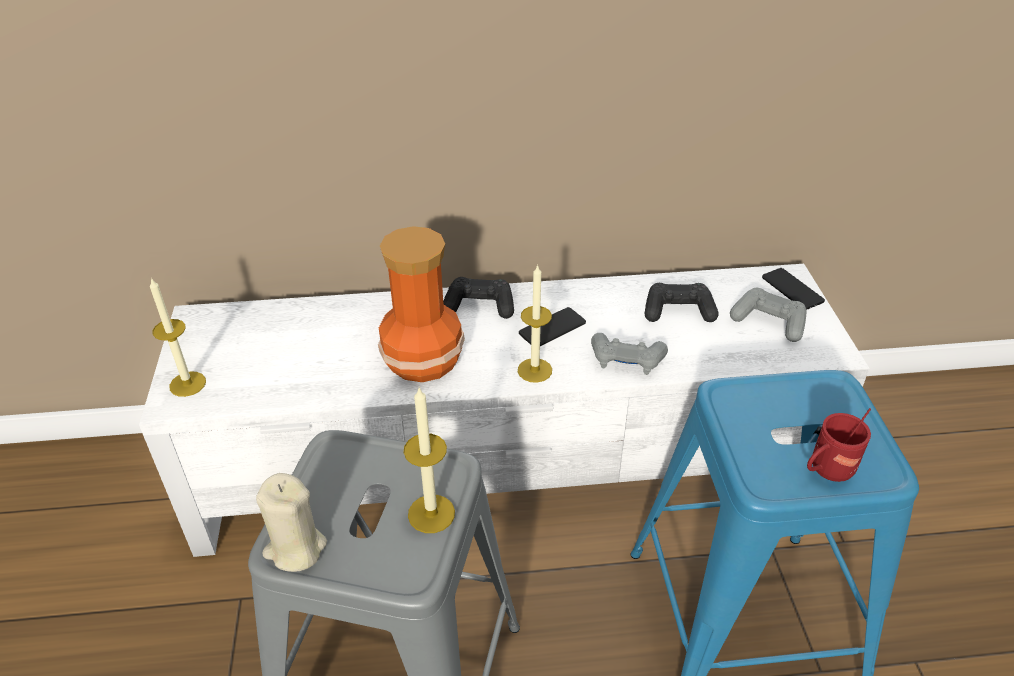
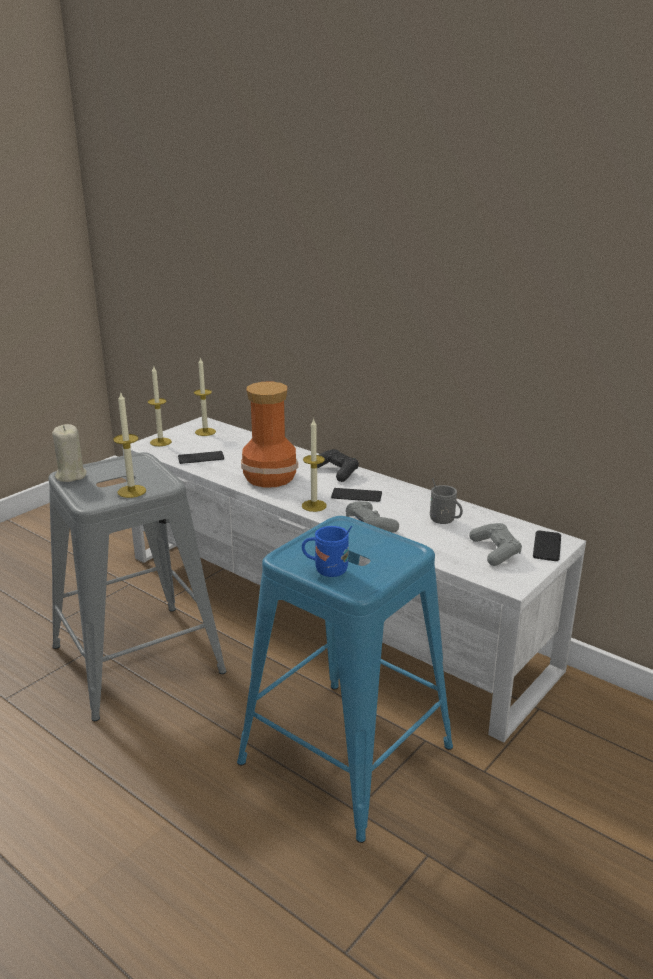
camera: 45 degrees right, 15 degrees down
black game controller [645,283,718,322] -> grey mug [430,478,463,524]
red mug [807,408,871,482] -> blue mug [302,526,352,577]
none -> phone [178,451,224,464]
none -> candle [194,357,216,436]

